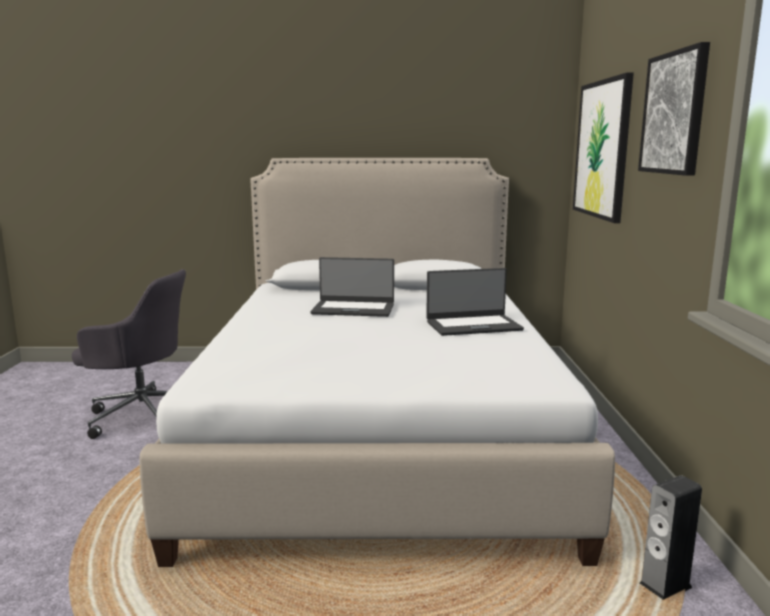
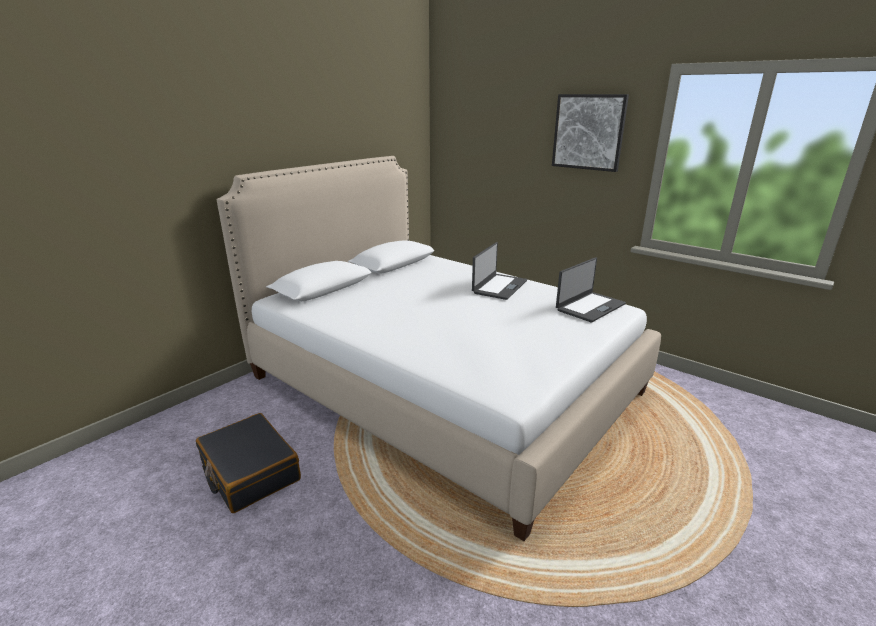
camera: 50 degrees left, 10 degrees up
grey office chair [72,269,186,439] -> black suitcase [196,413,301,513]
laptop [310,257,394,317] -> laptop moved to [556,257,626,322]
picture [573,73,634,223] -> none
speaker [640,475,702,600] -> none

